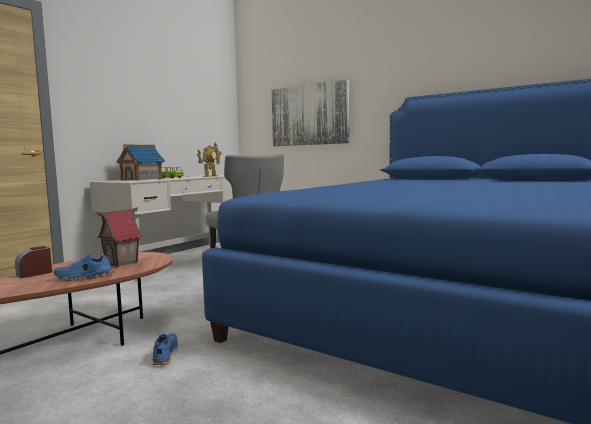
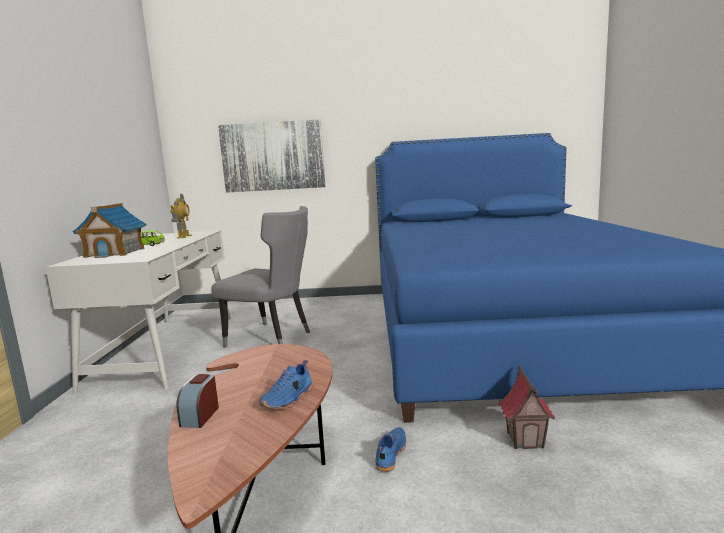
camera: 35 degrees left, 5 degrees up
toy house [97,207,143,267] -> toy house moved to [499,365,555,449]
blue shoe [153,333,178,365] -> blue shoe turned 60 degrees clockwise [375,427,406,472]

